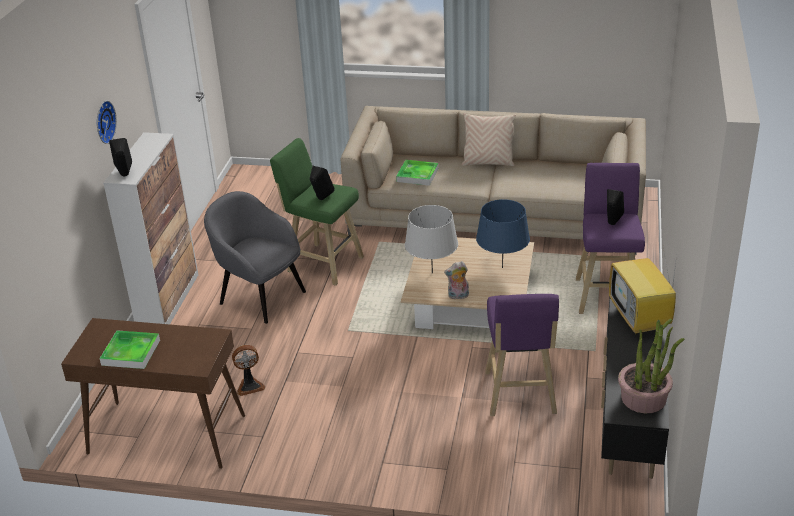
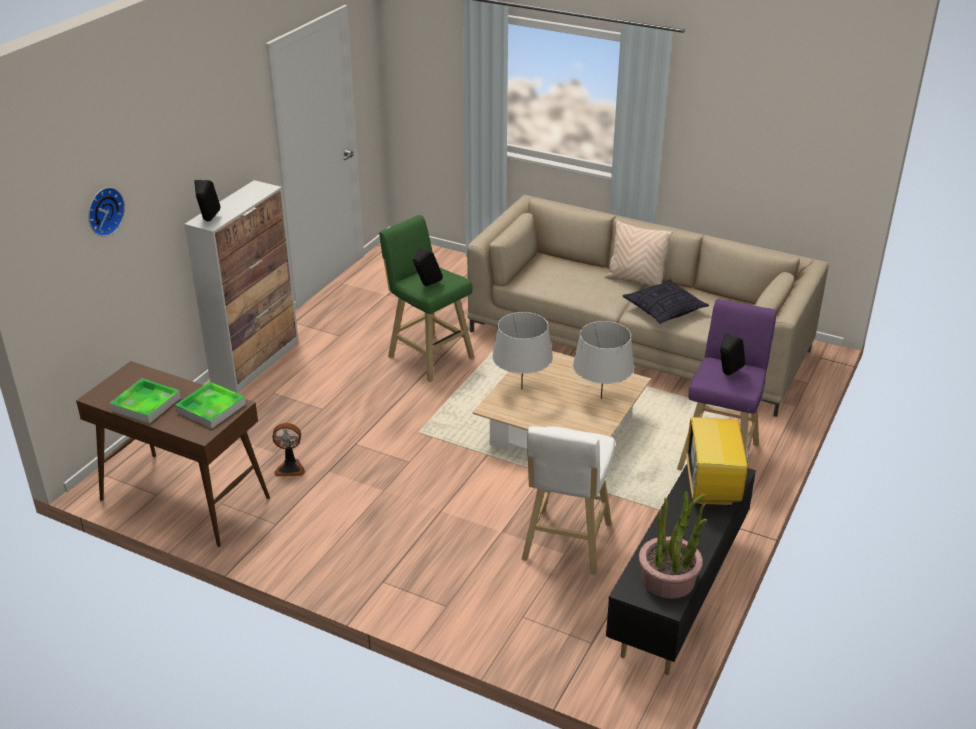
camera: 15 degrees right, 0 degrees up
wall clock [97,101,117,144] -> wall clock moved to [88,187,125,237]
grey armchair [204,191,306,324] -> none
tray [396,160,438,186] -> tray moved to [175,382,246,429]
plush toy [444,261,469,300] -> none
blue table lamp [476,199,530,268] -> grey table lamp [573,321,634,399]
purple stool [485,294,559,416] -> white stool [522,426,615,575]
none -> pillow [622,280,709,324]

